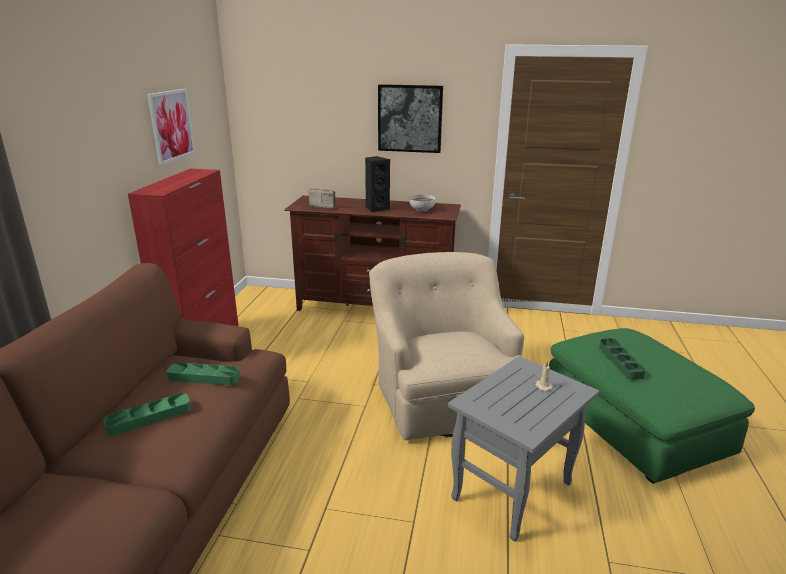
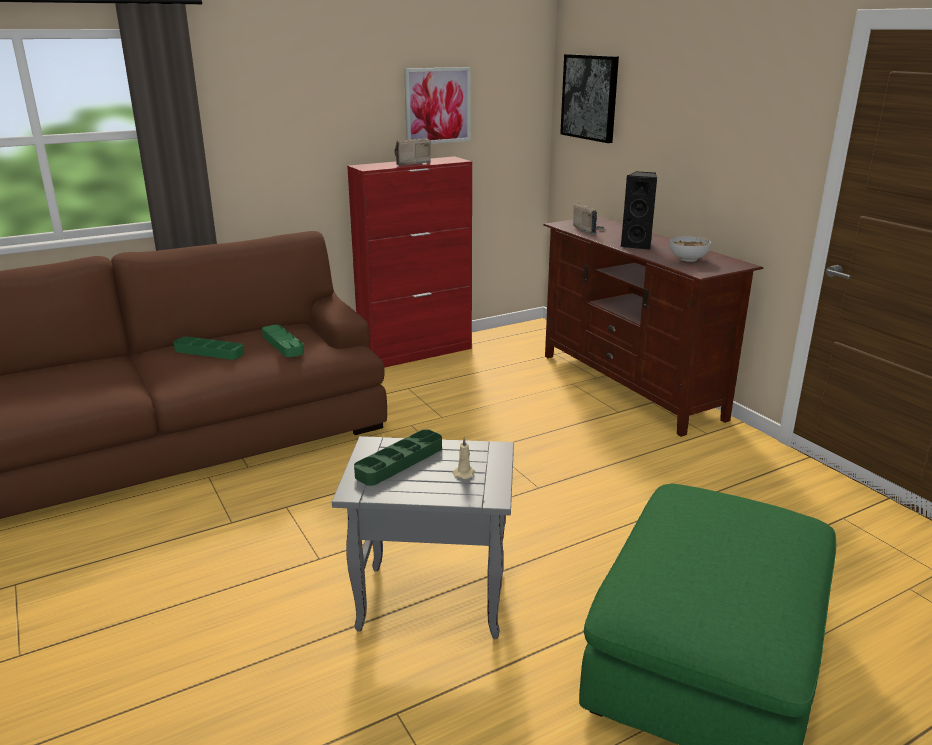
camera: 50 degrees right, 0 degrees up
beige armchair [369,252,524,440] -> none
picture [378,84,443,153] -> picture moved to [560,54,619,143]
green tray [599,338,646,380] -> green tray moved to [354,429,442,486]
none -> radio [394,138,431,166]

